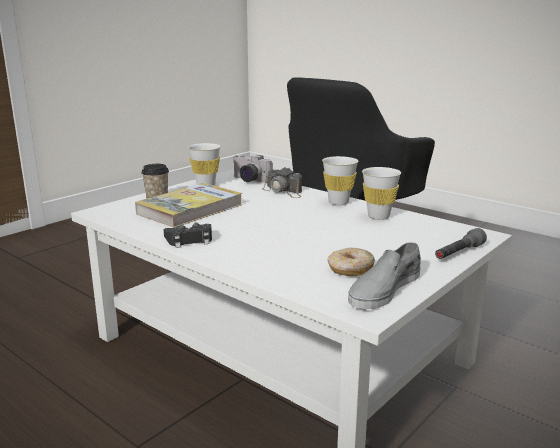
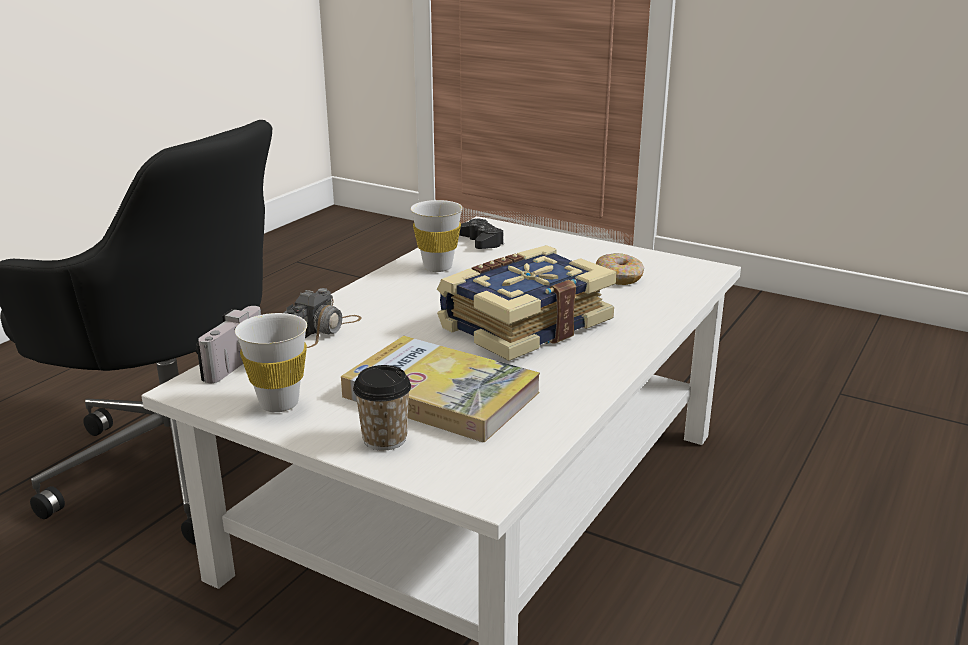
camera: 100 degrees left, 5 degrees up
black game controller [164,223,212,248] -> black game controller moved to [459,218,504,249]
white cup [322,156,358,205] -> none
grey shoe [348,242,421,309] -> none
grey flashlight [435,228,487,259] -> none
none -> book [437,245,616,361]

